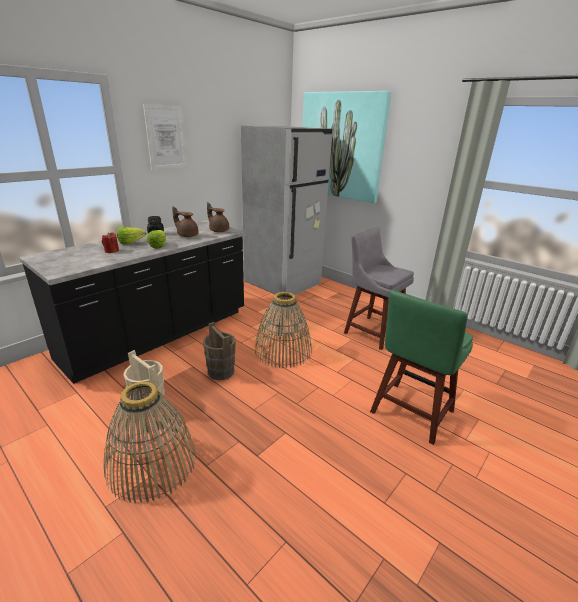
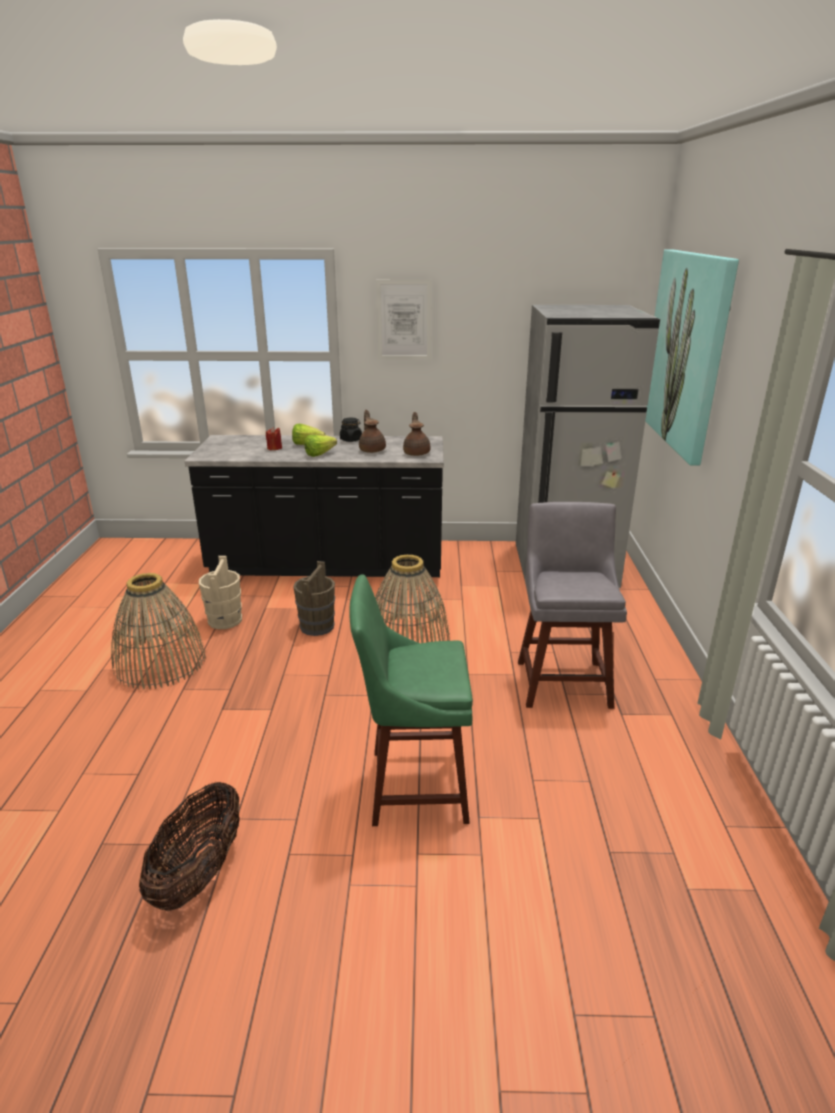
camera: 50 degrees right, 0 degrees up
none -> basket [139,782,240,911]

